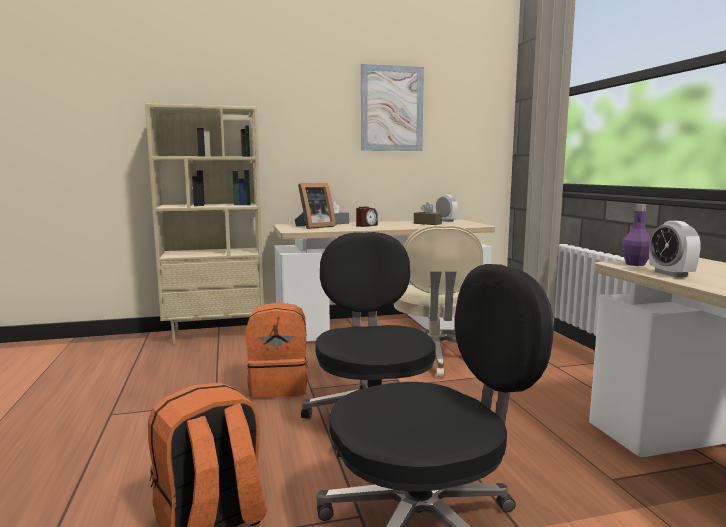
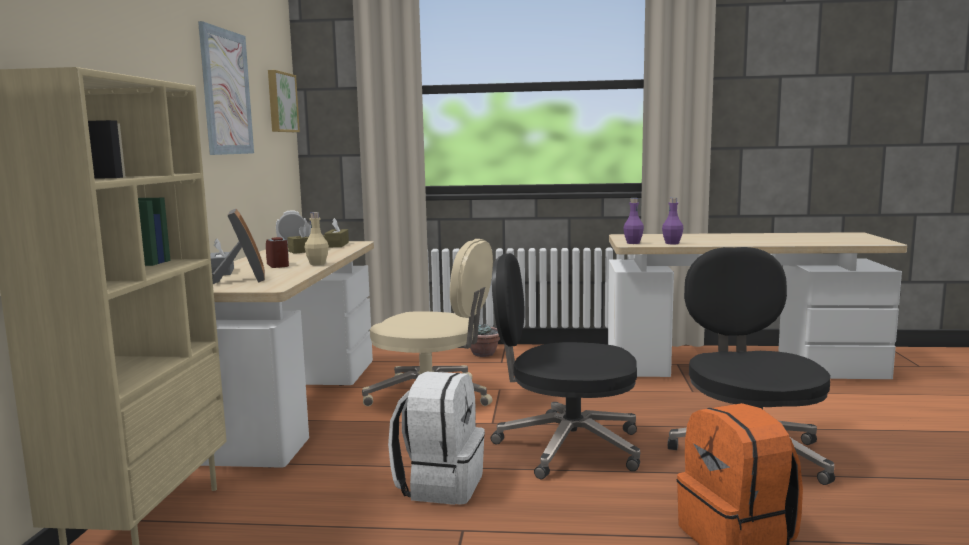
camera: 70 degrees left, 0 degrees up
orange backpack [246,302,308,398] -> white backpack [388,371,485,505]
alarm clock [649,221,701,277] -> purple bottle [662,198,683,244]
none -> picture [268,70,300,132]
none -> beige bottle [305,212,329,265]
none -> brown tissue box [324,218,349,247]
none -> potted plant [470,324,500,357]

